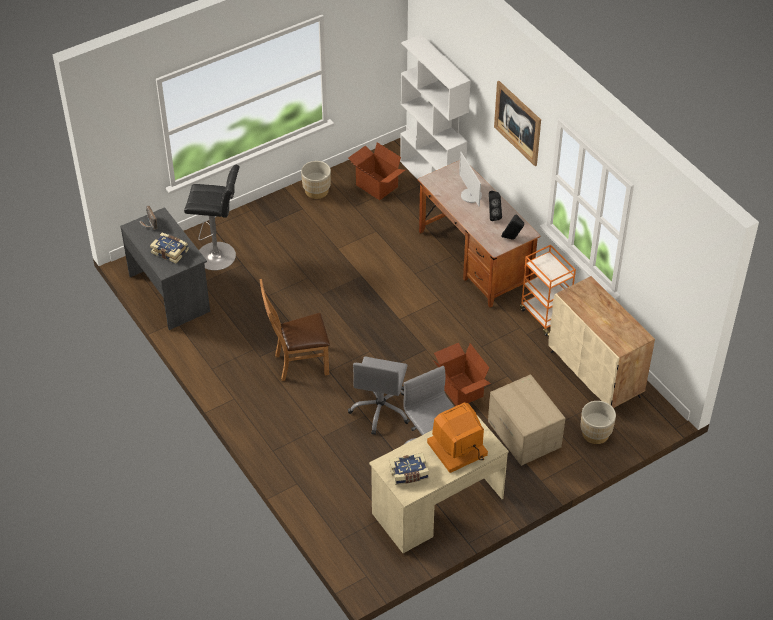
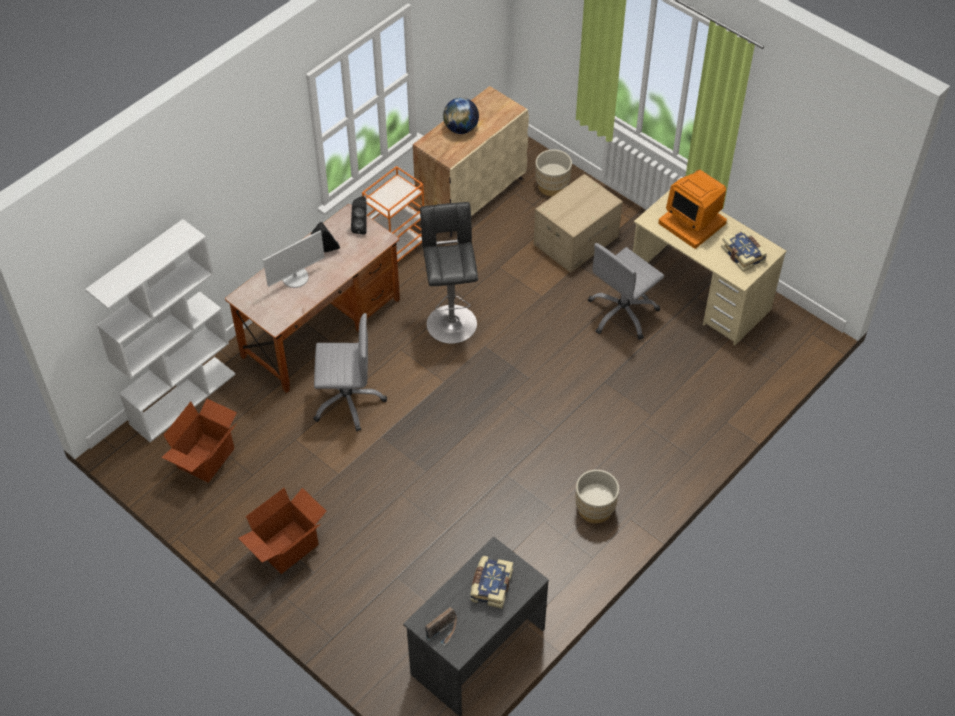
camera: 105 degrees left, 5 degrees up
black stool [184,165,240,270] -> black stool moved to [420,202,478,344]
brown chair [260,279,330,381] -> none
beige planter [301,161,331,199] -> beige planter moved to [576,470,619,523]
grey office chair [348,356,410,435] -> grey office chair moved to [313,313,387,431]
cardboard box [433,343,491,406] -> cardboard box moved to [238,488,327,574]
picture [494,81,541,166] -> none
none -> globe [443,98,479,134]

